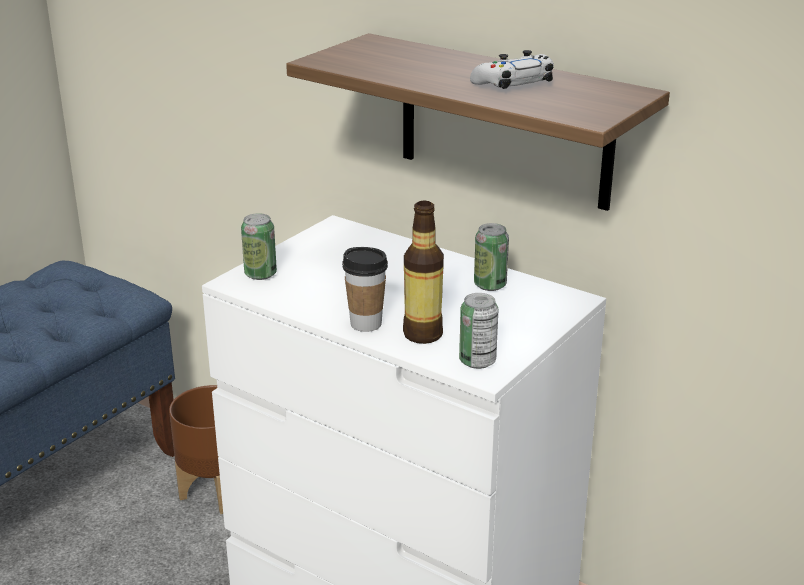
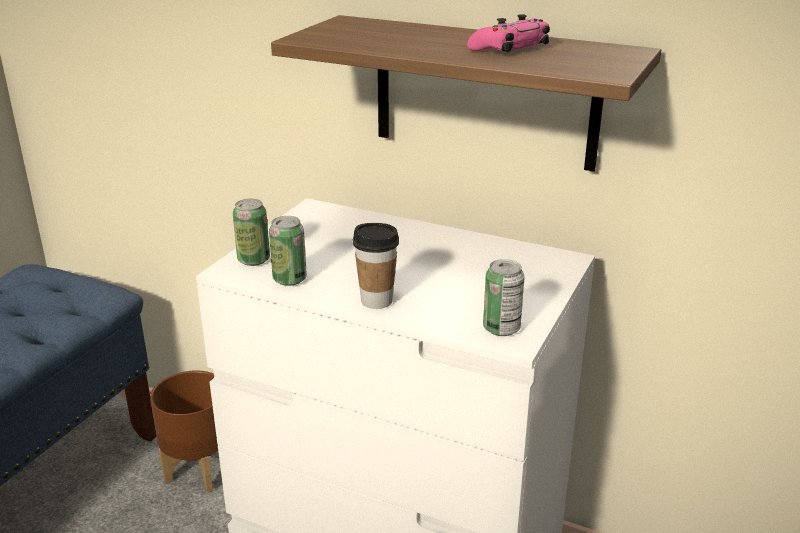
camera: 10 degrees left, 0 degrees up
bottle [403,201,444,344] -> none
white game controller [470,50,554,89] -> pink game controller [467,14,550,52]
can [474,223,509,291] -> can moved to [269,216,307,286]

